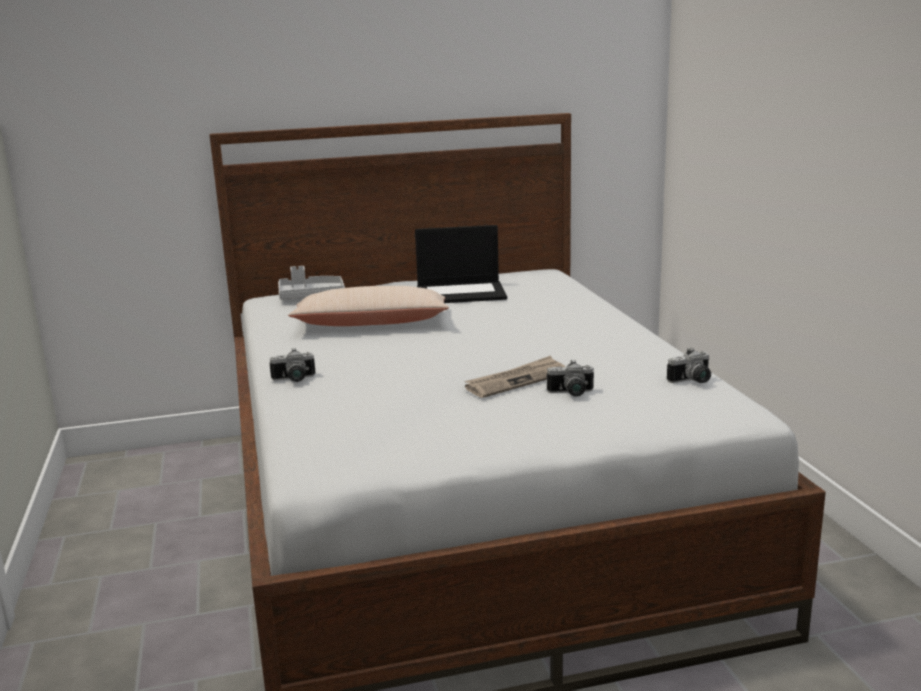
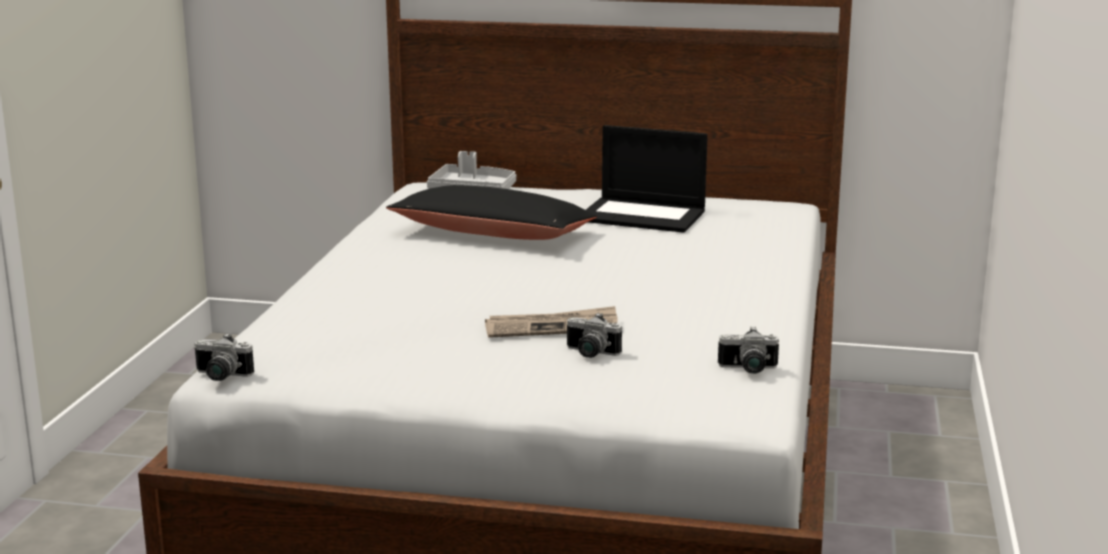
camera: 25 degrees right, 0 degrees up
camera [270,348,315,382] -> camera moved to [194,333,254,381]
beige pillow [288,286,449,326] -> black pillow [386,185,597,240]

